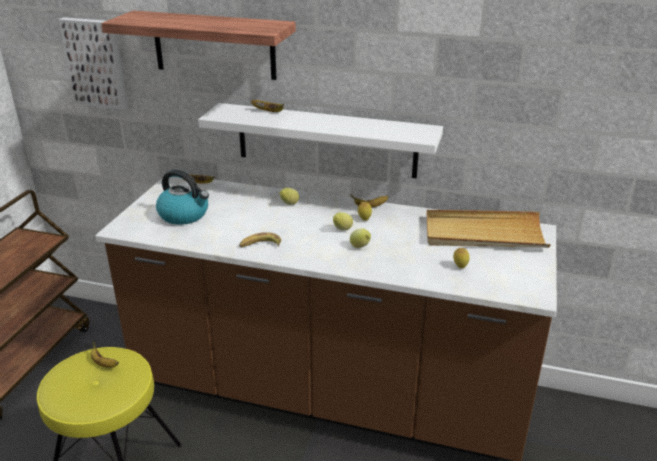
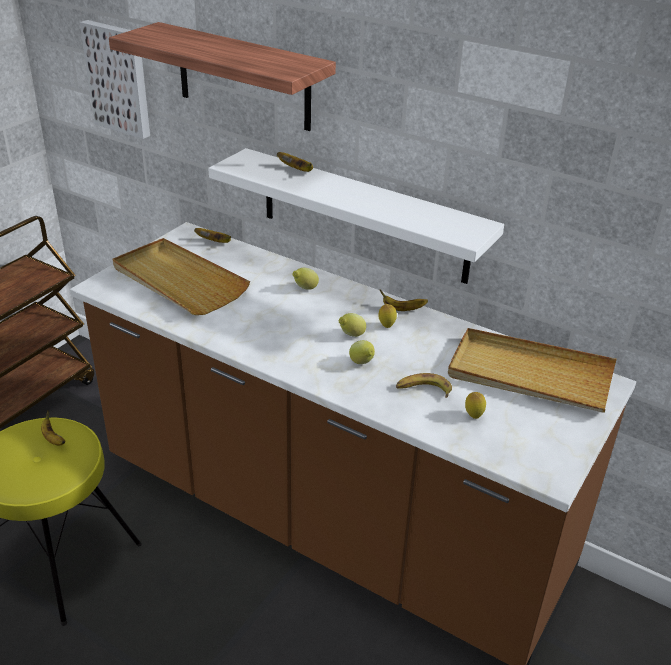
camera: 15 degrees right, 5 degrees up
kettle [156,170,209,225] -> beige tray [113,238,250,315]
banana [239,232,281,247] -> banana moved to [396,373,452,398]

